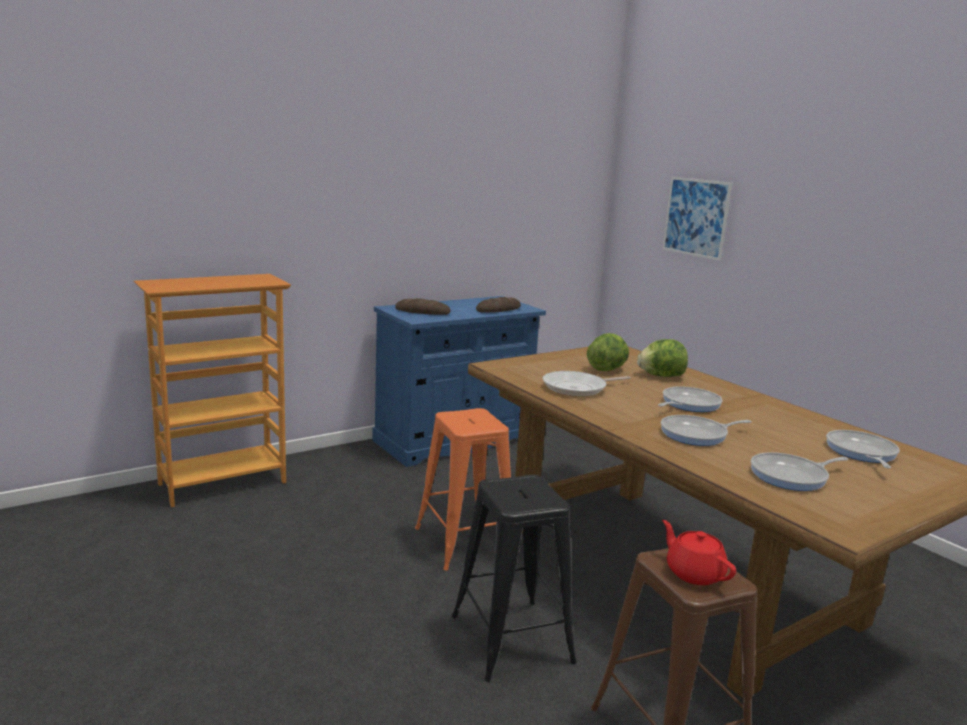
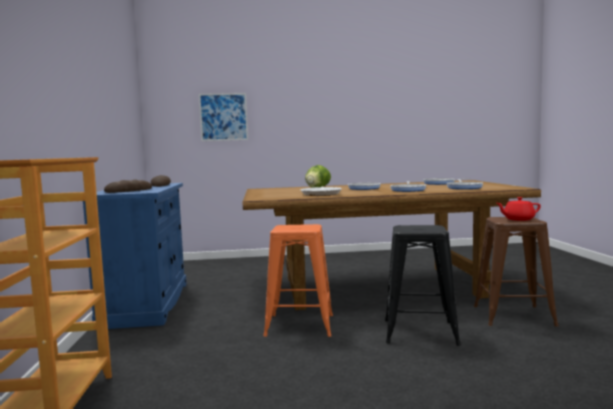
camera: 60 degrees left, 10 degrees down
lettuce [587,333,629,371] -> none

